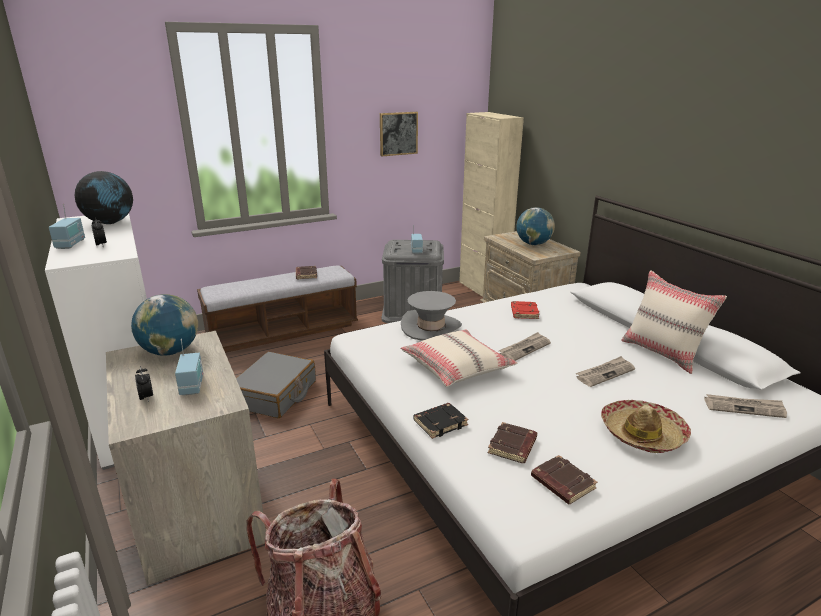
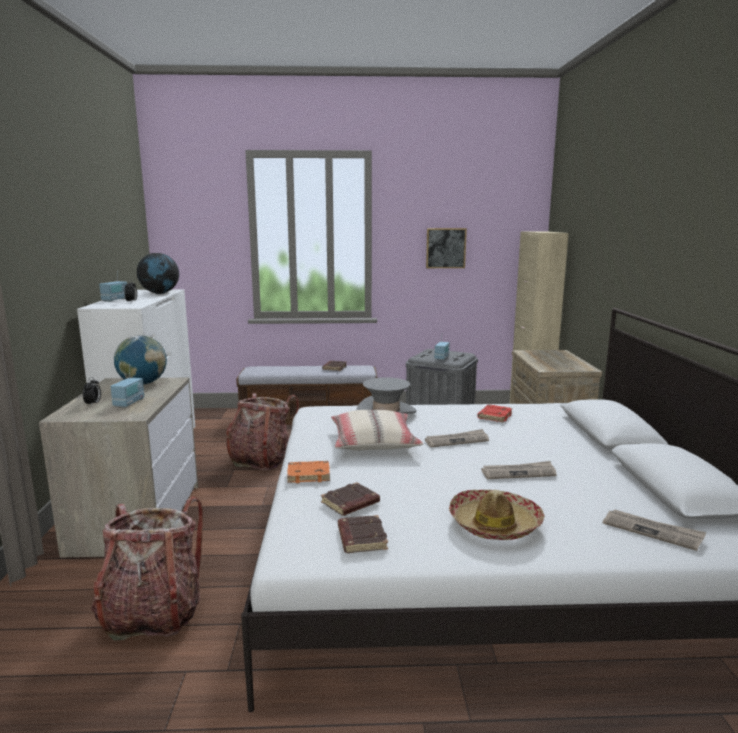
camera: 25 degrees right, 10 degrees down
grey suitcase [236,352,316,418] -> backpack [226,393,299,470]
black book [413,403,468,439] -> orange book [287,461,330,483]
globe [517,207,555,245] -> none
beige pillow [621,270,727,374] -> none

